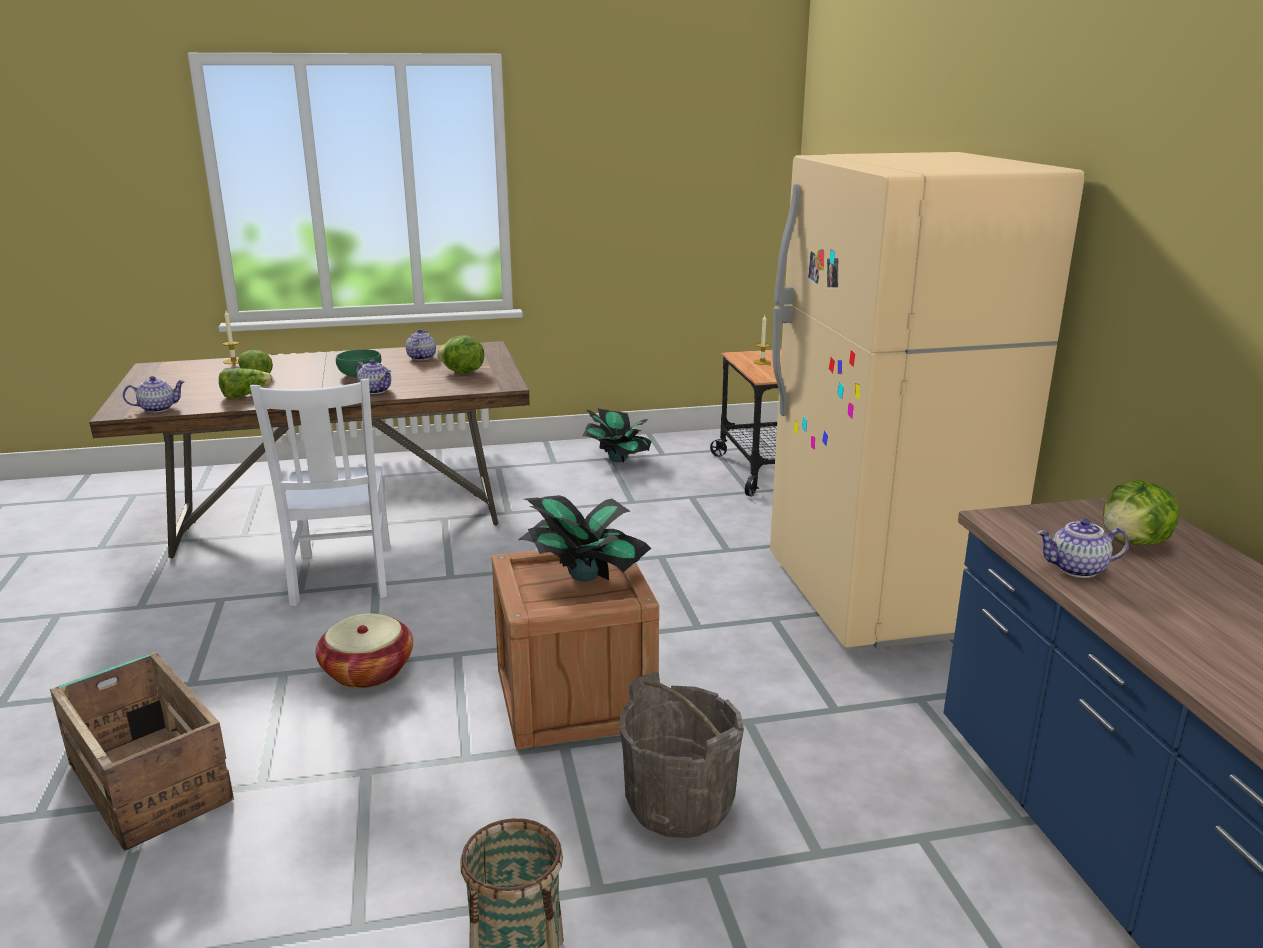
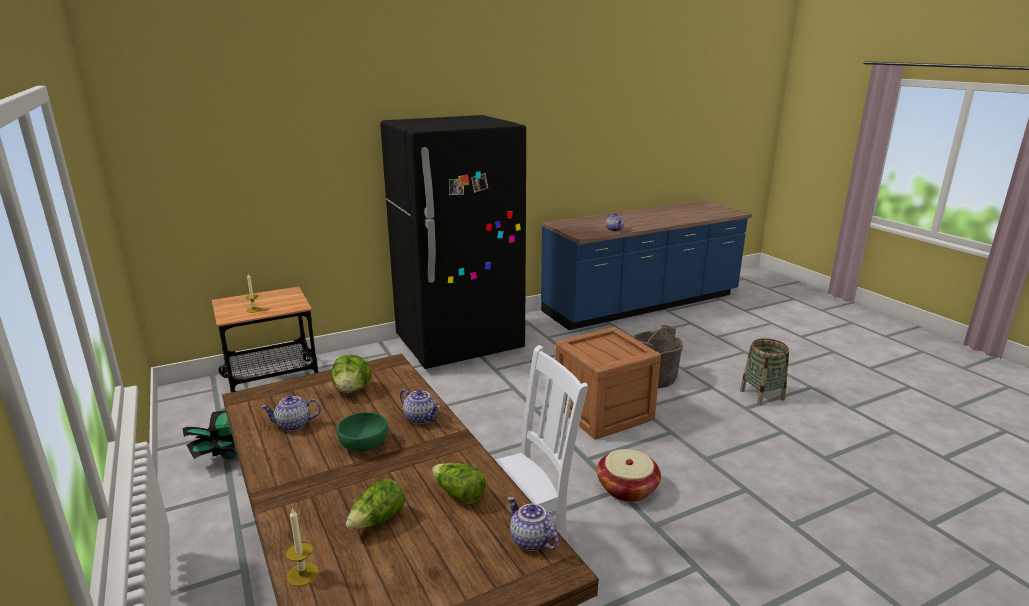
camera: 105 degrees left, 0 degrees up
crate [50,652,234,851] -> none
teapot [356,359,392,394] -> teapot turned 105 degrees clockwise [400,389,440,424]
potted plant [518,495,651,582] -> none
beige fridge [770,152,1085,648] -> black fridge [380,115,526,369]
lettuce [1103,480,1179,545] -> none

